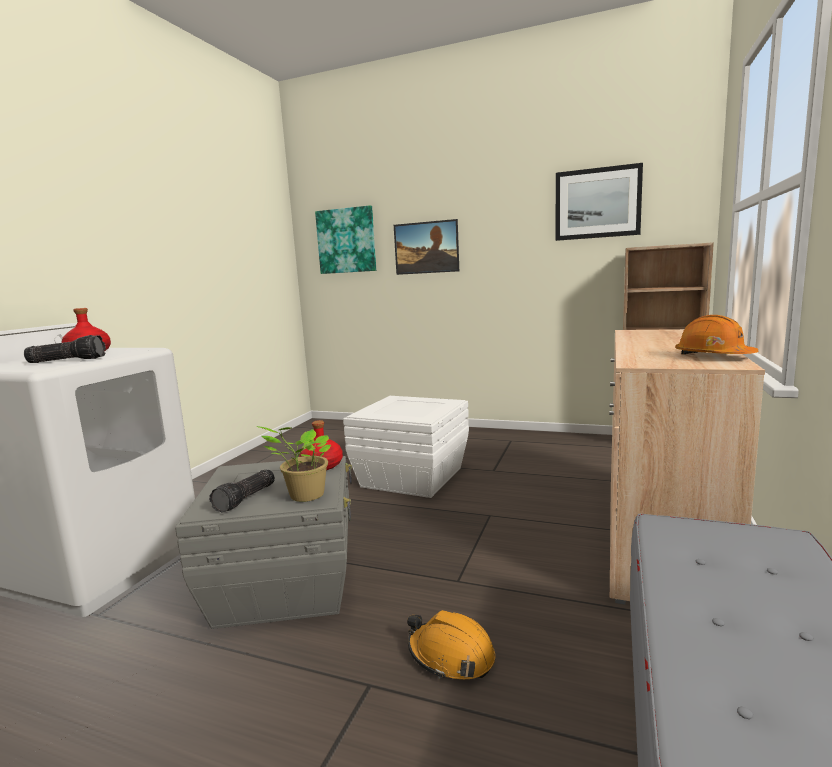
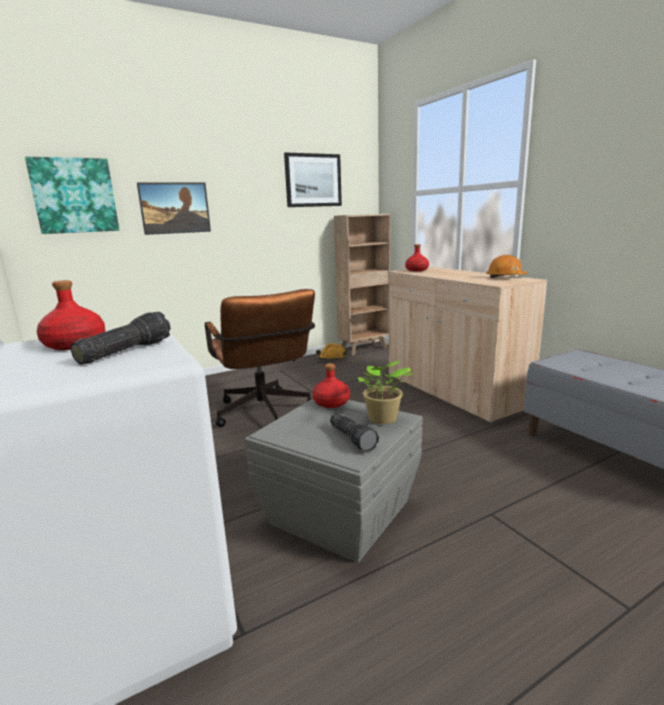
camera: 50 degrees left, 5 degrees up
white storage box [343,396,469,498] -> brown office chair [205,289,315,427]
orange hard hat [407,610,495,679] -> orange hard hat moved to [316,343,347,360]
none -> red bottle [405,244,429,271]

